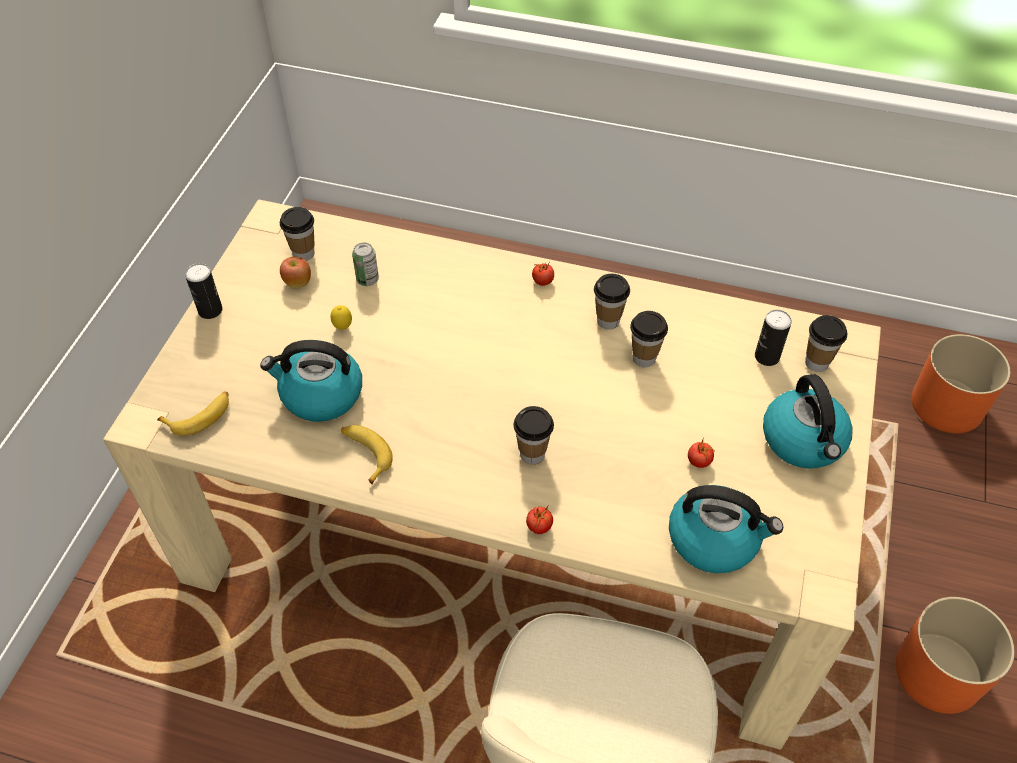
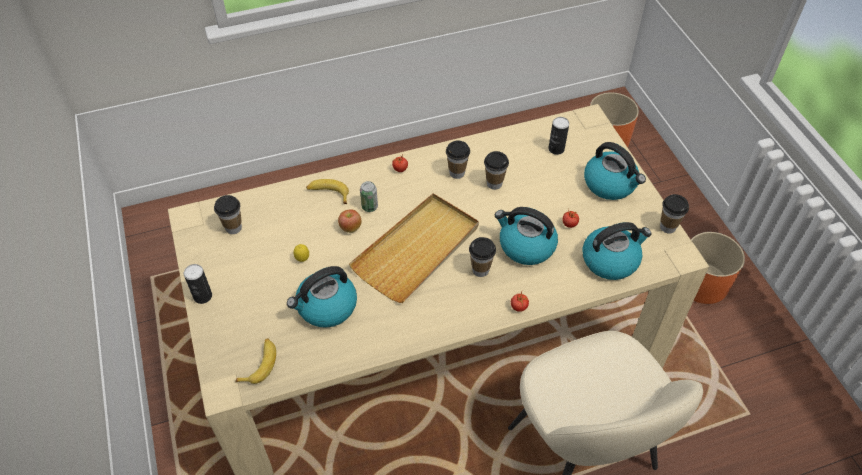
camera: 35 degrees left, 0 degrees up
apple [280,257,311,288] -> apple moved to [338,209,361,233]
banana [341,425,393,485] -> banana moved to [306,179,349,204]
can [352,243,379,286] -> can moved to [360,181,378,212]
cup [805,315,847,372] -> cup moved to [660,194,689,234]
none -> beige tray [349,193,479,303]
none -> kettle [495,207,558,265]

